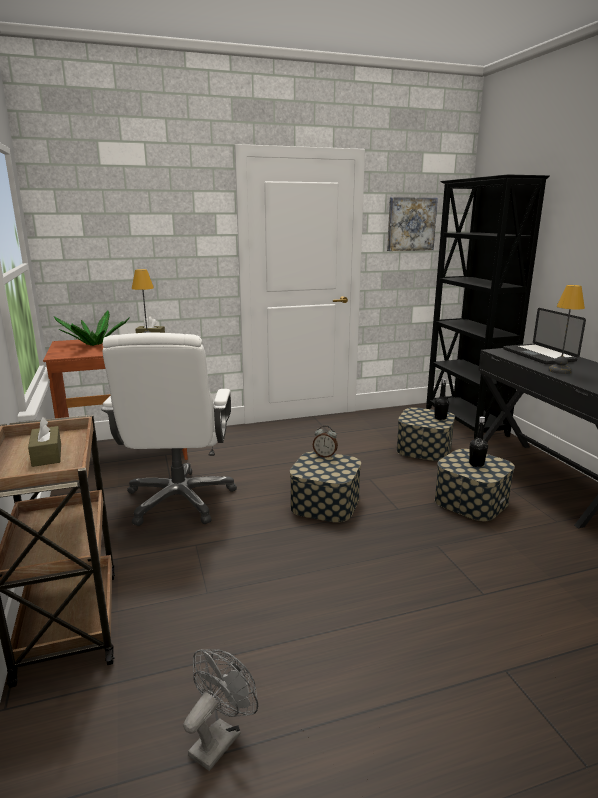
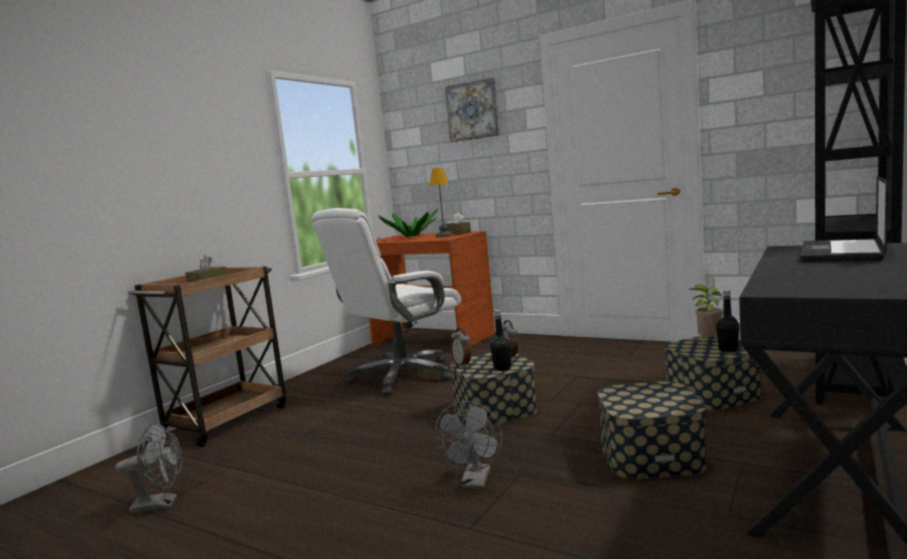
camera: 50 degrees right, 10 degrees down
picture [387,197,438,251] -> picture moved to [445,77,500,142]
black bottle [469,416,488,467] -> black bottle moved to [490,310,511,371]
table lamp [548,285,585,374] -> none
none -> grey fan [434,401,502,489]
none -> alarm clock [451,327,471,367]
none -> potted plant [690,285,723,341]

